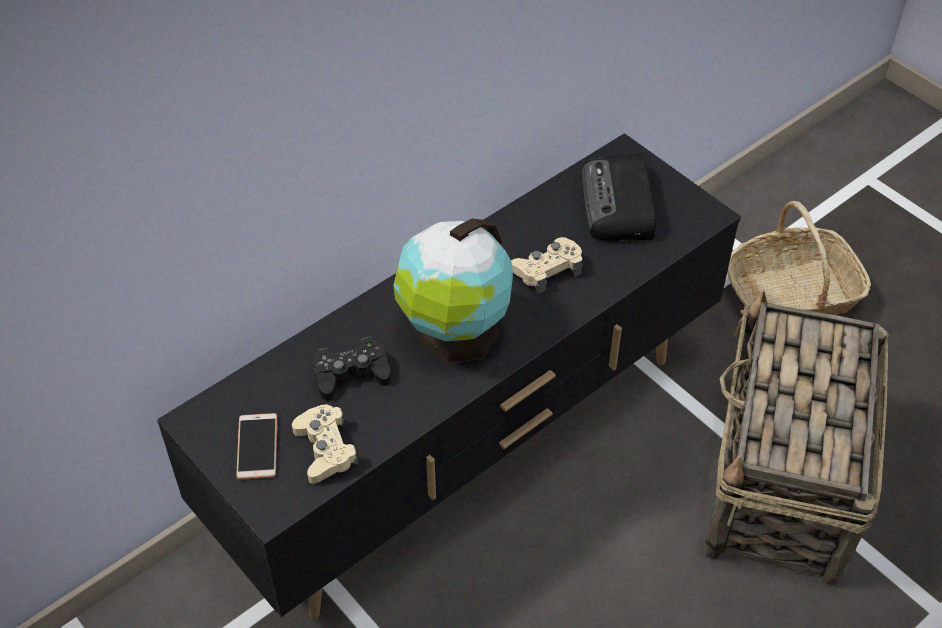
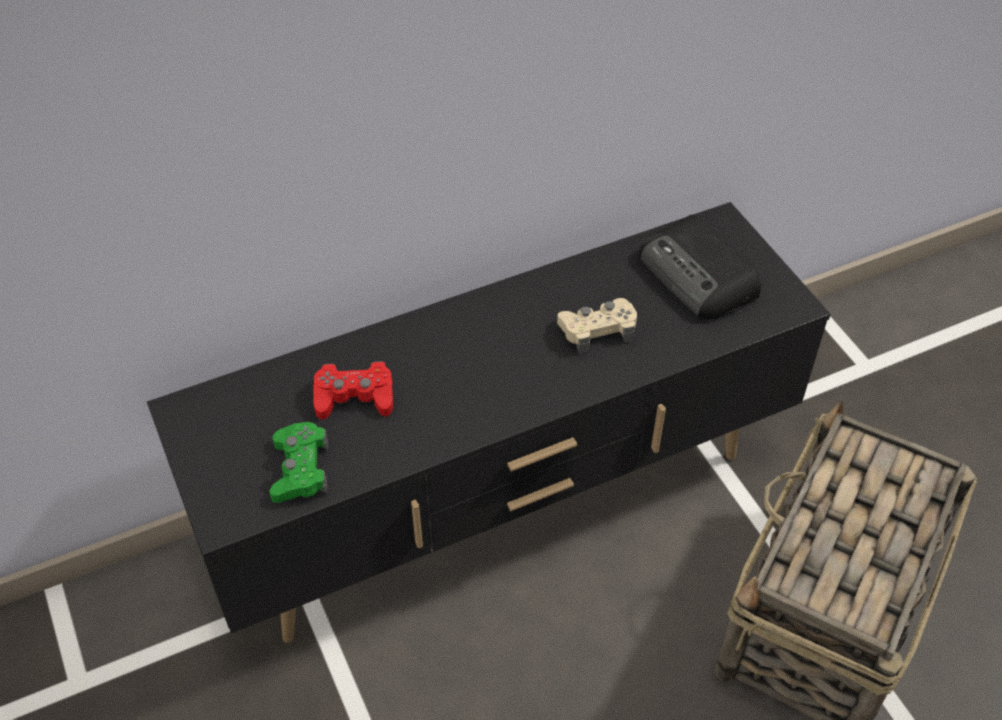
camera: 15 degrees right, 0 degrees up
phone [236,413,277,480] -> none
beige game controller [292,405,358,484] -> green game controller [269,422,328,503]
black game controller [313,336,391,401] -> red game controller [313,361,393,419]
globe [393,218,513,364] -> none
radio [582,153,656,242] -> radio turned 45 degrees counterclockwise [639,215,761,320]
basket [727,201,871,315] -> none

